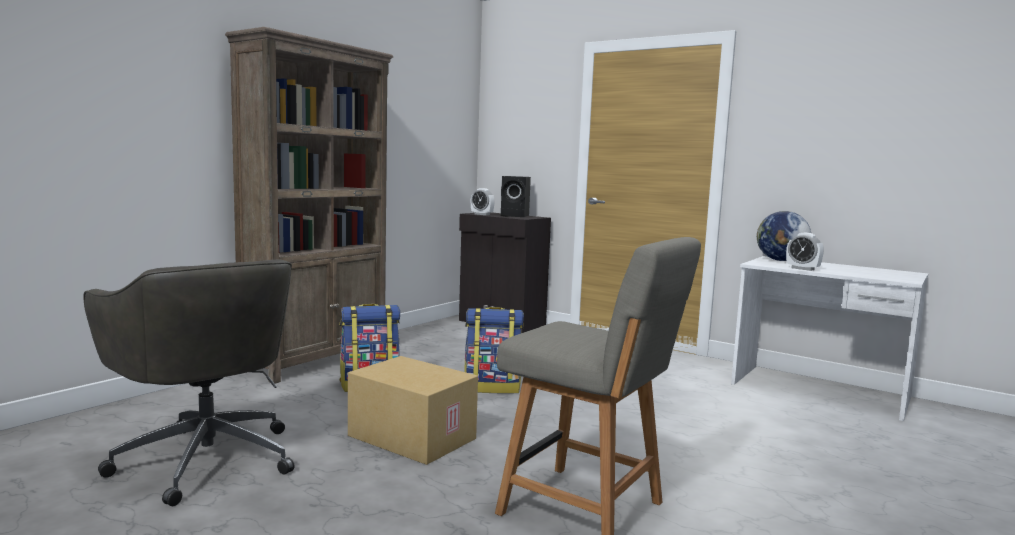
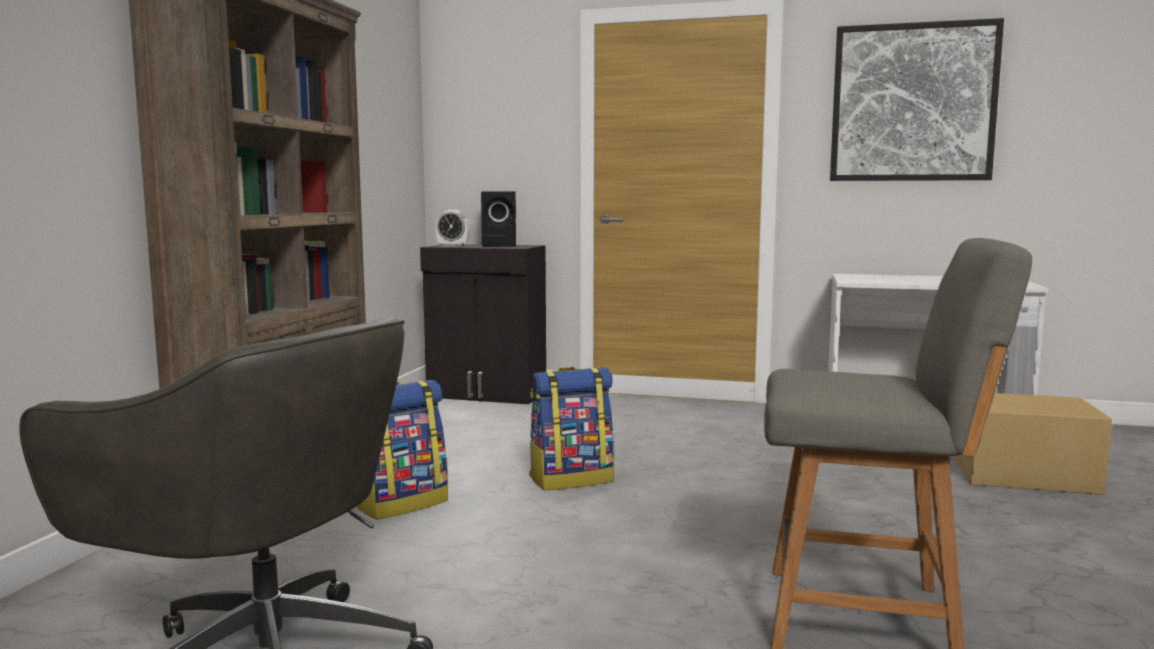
camera: 20 degrees left, 0 degrees up
cardboard box [348,356,478,465] -> cardboard box moved to [954,393,1112,495]
globe [757,211,811,261] -> none
alarm clock [786,233,824,271] -> none
none -> picture [830,18,1004,181]

